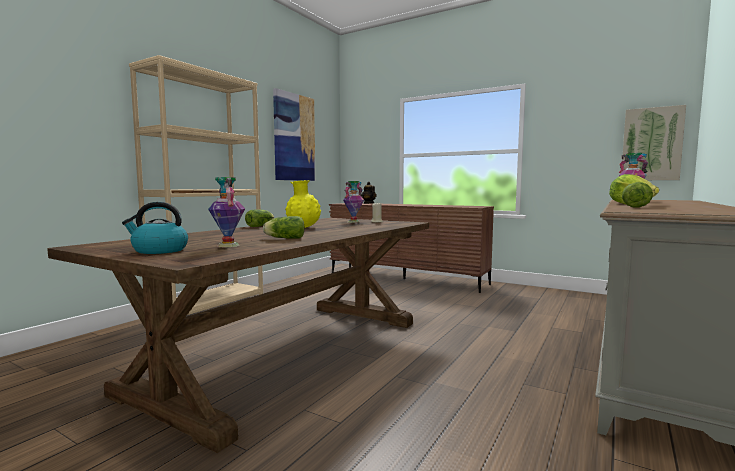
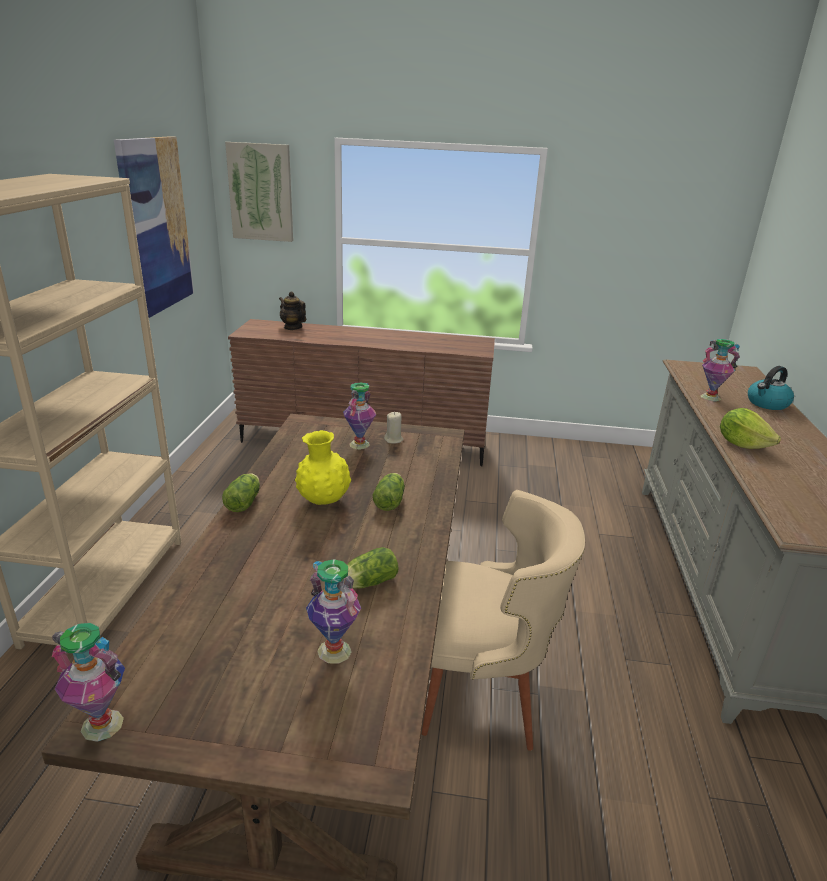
camera: 25 degrees left, 20 degrees up
kettle [122,202,188,254] -> kettle moved to [748,366,794,410]
picture [622,105,686,180] -> picture moved to [225,142,293,242]
lettuce [622,182,653,207] -> lettuce moved to [373,473,405,511]
none -> vase [52,623,125,742]
none -> beige chair [422,490,585,751]

